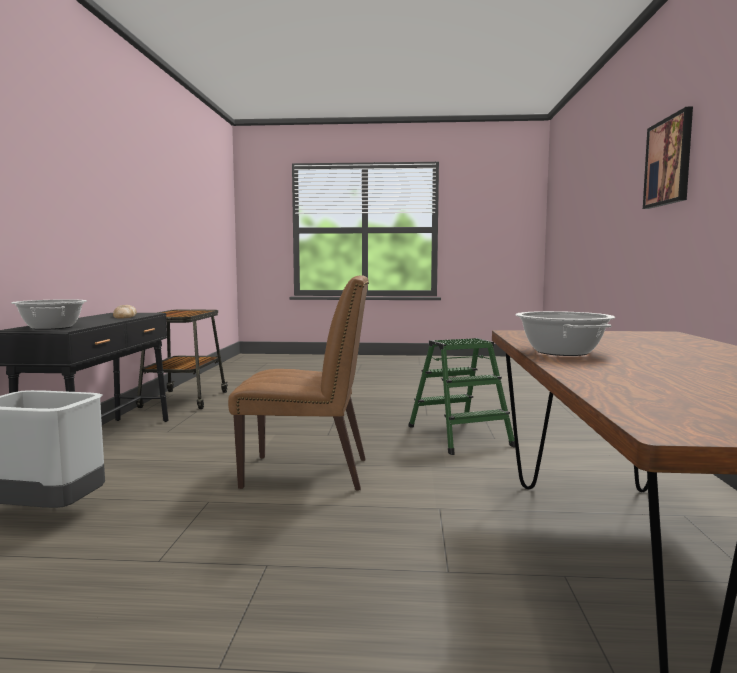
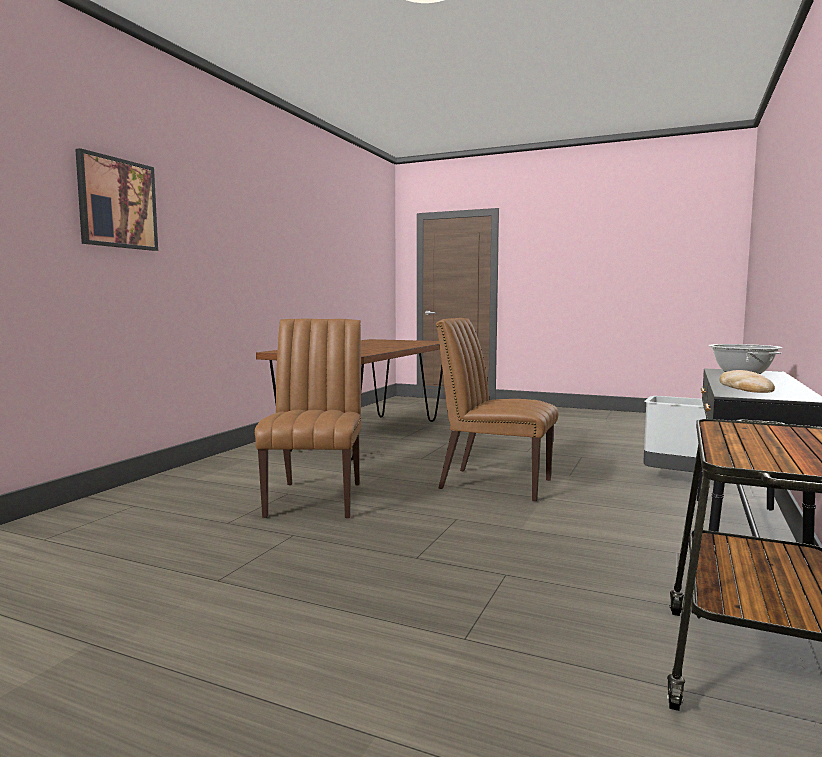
camera: 160 degrees left, 0 degrees up
green step ladder [408,338,515,455] -> brown chair [255,319,361,518]
cooking pot [516,311,615,356] -> none

